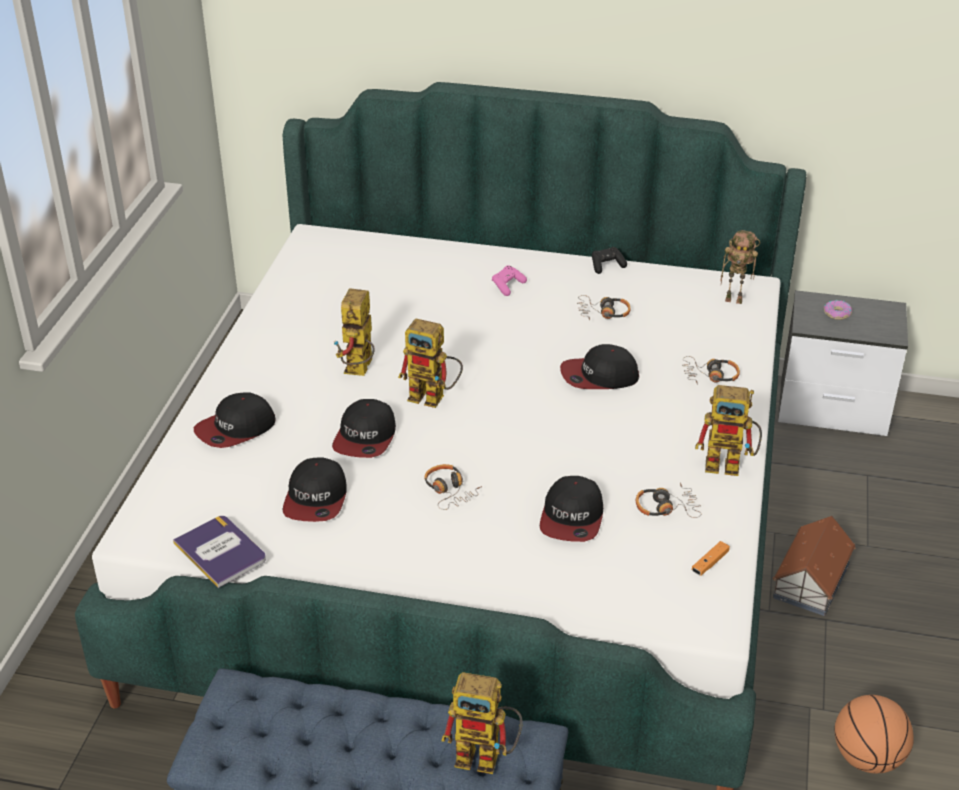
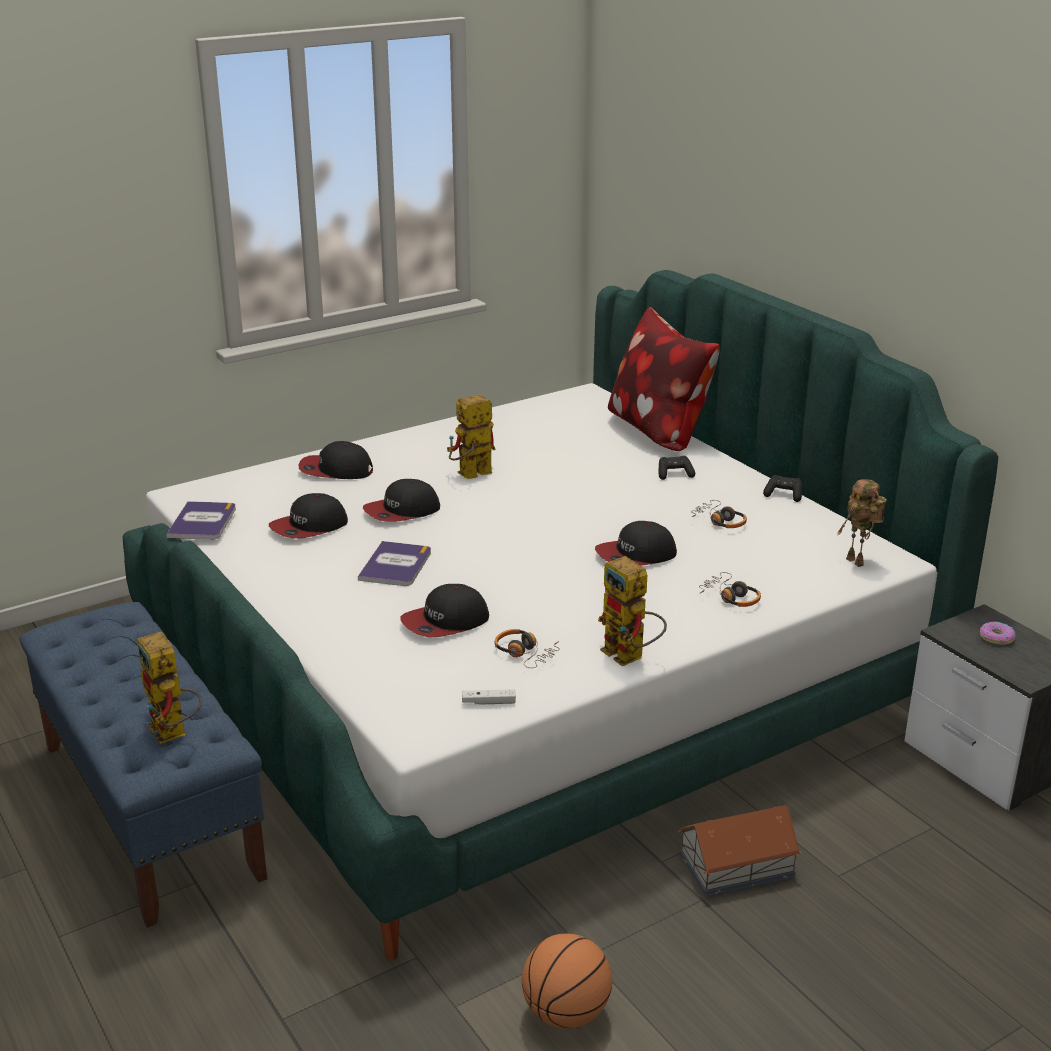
camera: 45 degrees right, 10 degrees down
toy robot [398,319,463,408] -> none
headphones [424,464,482,510] -> book [358,541,431,586]
pink game controller [492,266,527,296] -> black game controller [659,456,695,480]
cap [560,344,639,389] -> cap turned 60 degrees counterclockwise [595,521,677,565]
orange game controller [692,541,730,576] -> white game controller [462,689,516,705]
none -> pillow [608,307,720,451]

